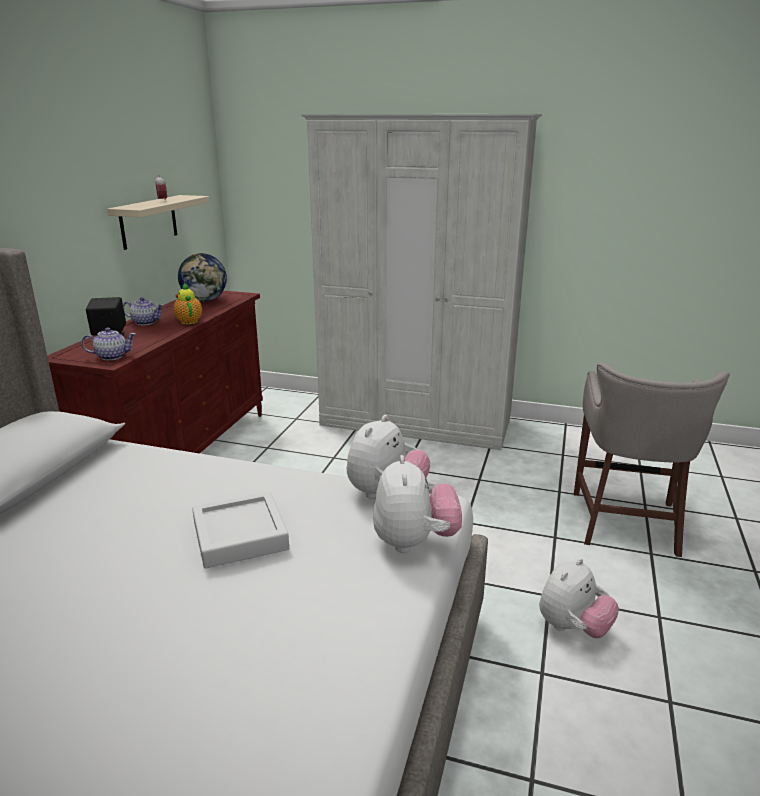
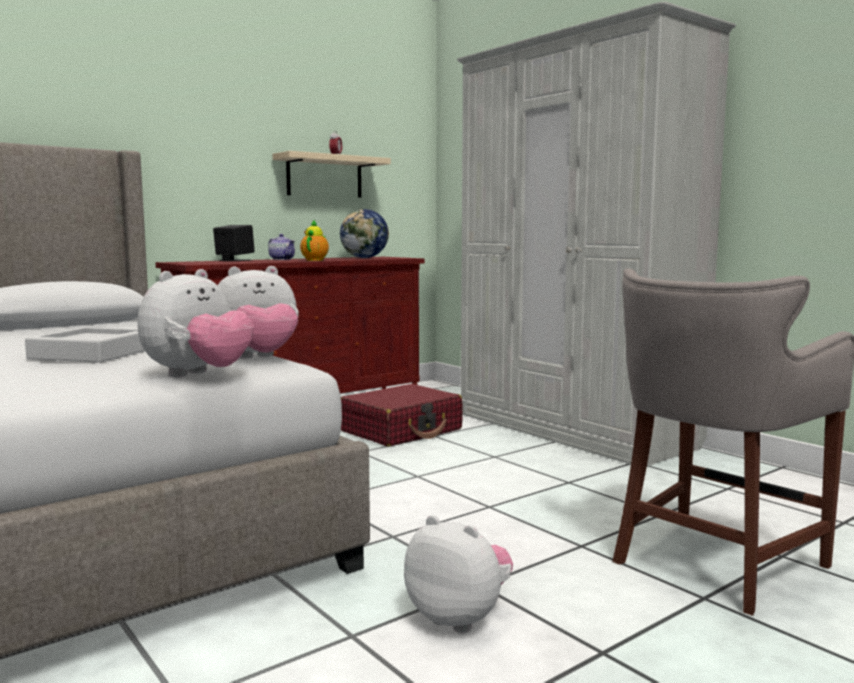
camera: 35 degrees right, 15 degrees down
teapot [81,328,136,360] -> none
plush toy [539,558,619,638] -> plush toy turned 135 degrees counterclockwise [404,515,513,633]
none -> red suitcase [341,384,463,446]

